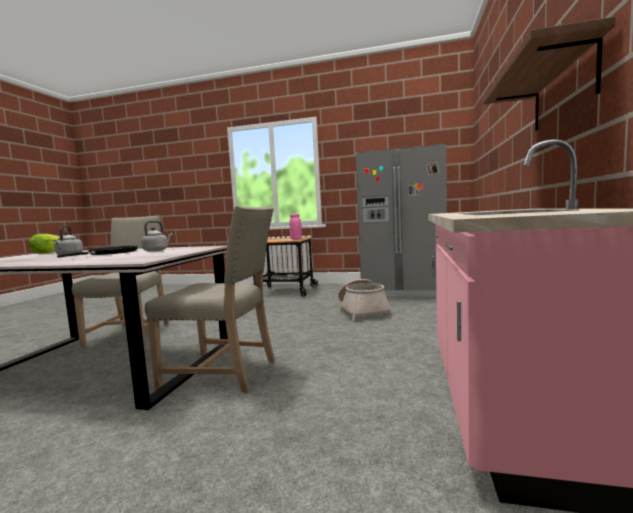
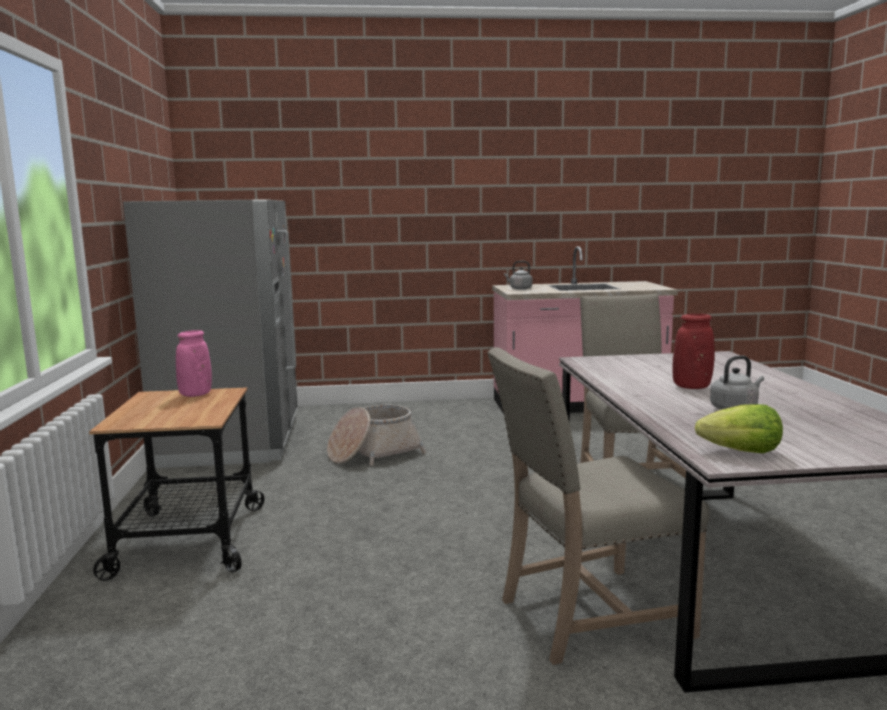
camera: 110 degrees left, 5 degrees up
black frying pan [57,246,138,258] -> red vase [672,314,715,389]
grey kettle [141,221,173,252] -> grey kettle moved to [504,261,532,290]
shelf [483,16,616,131] -> none

